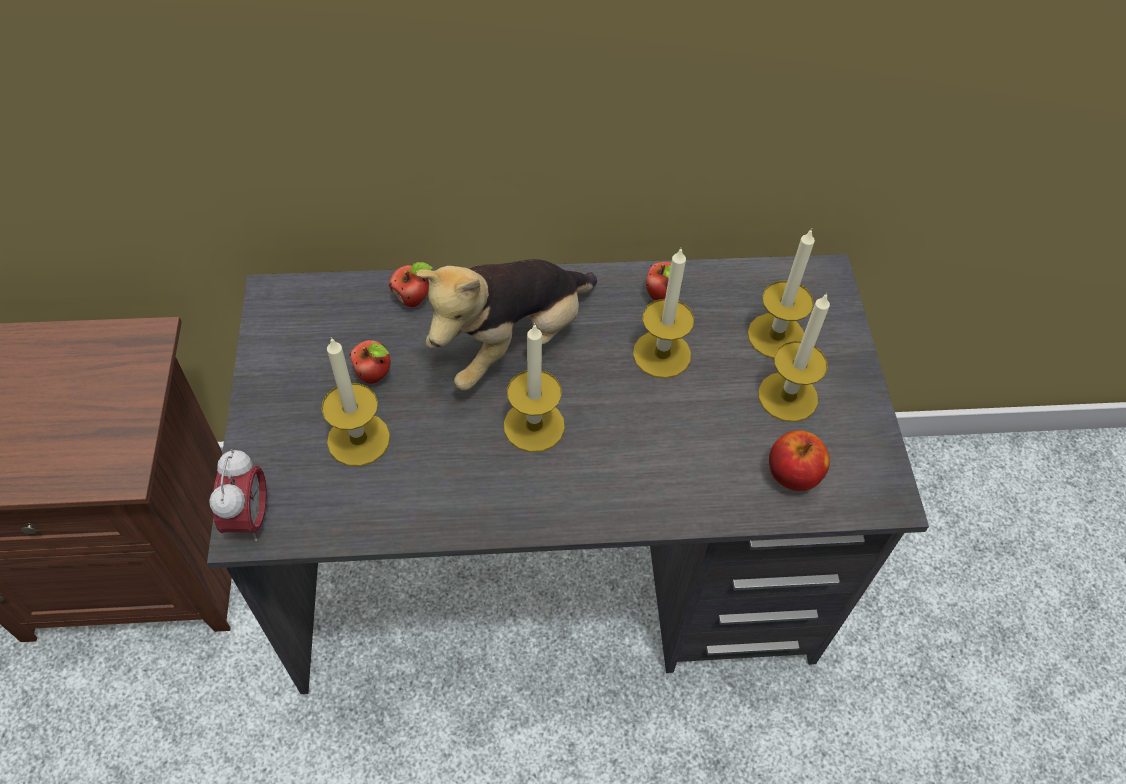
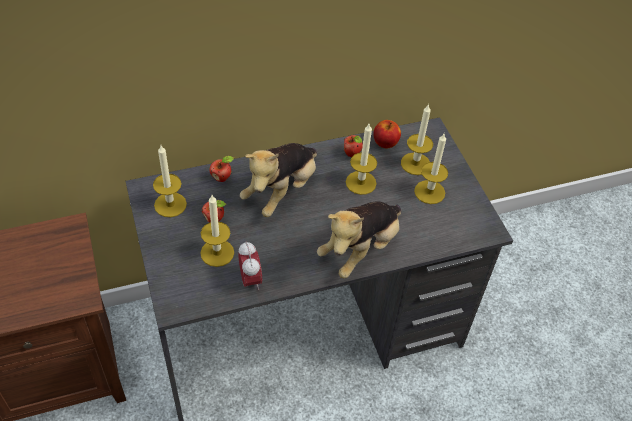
camera: 15 degrees left, 5 degrees down
alarm clock [209,449,267,541] -> alarm clock moved to [238,241,262,290]
candle [504,323,565,452] -> candle moved to [153,145,187,217]
apple [769,430,830,491] -> apple moved to [373,120,401,149]
none -> plush toy [317,201,401,278]

